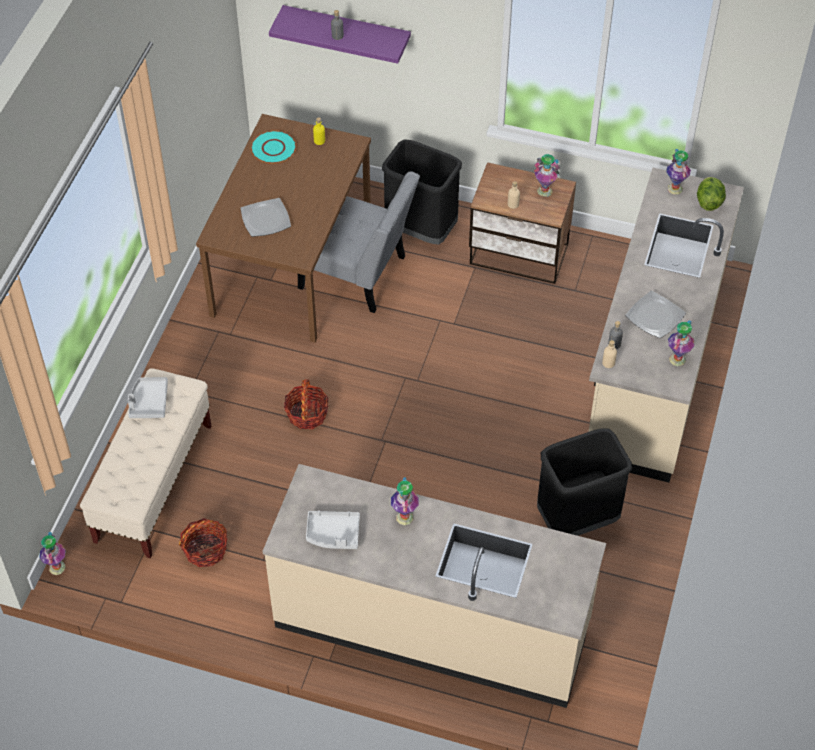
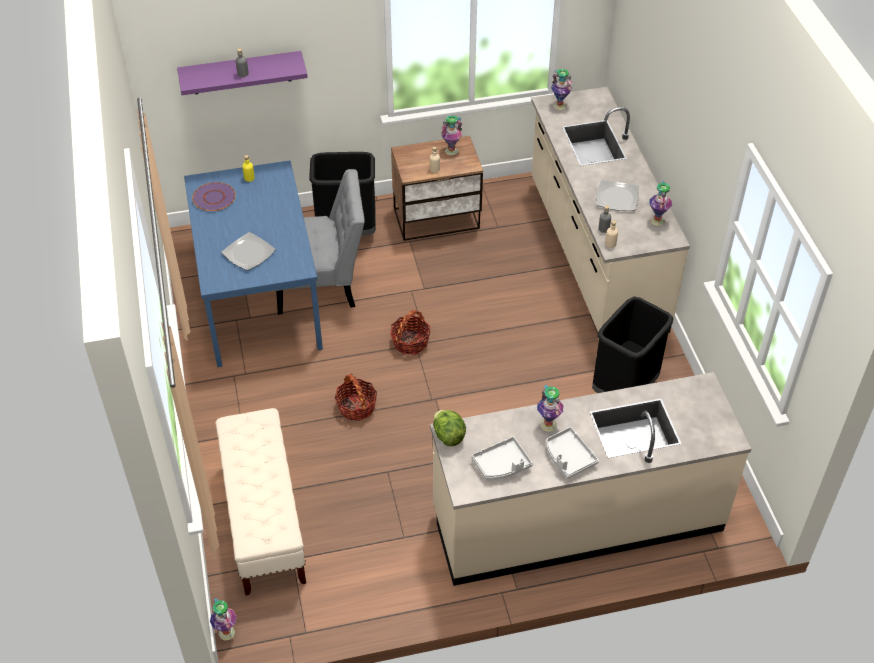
camera: 30 degrees left, 5 degrees down
grey tray [128,377,168,418] -> grey tray moved to [546,427,599,479]
basket [179,518,227,567] -> basket moved to [391,310,430,355]
brown dining table [196,114,371,342] -> blue dining table [184,160,323,368]
turquoise plate [251,130,296,164] -> purple plate [192,182,236,211]
lettuce [697,177,726,211] -> lettuce moved to [433,410,466,446]

